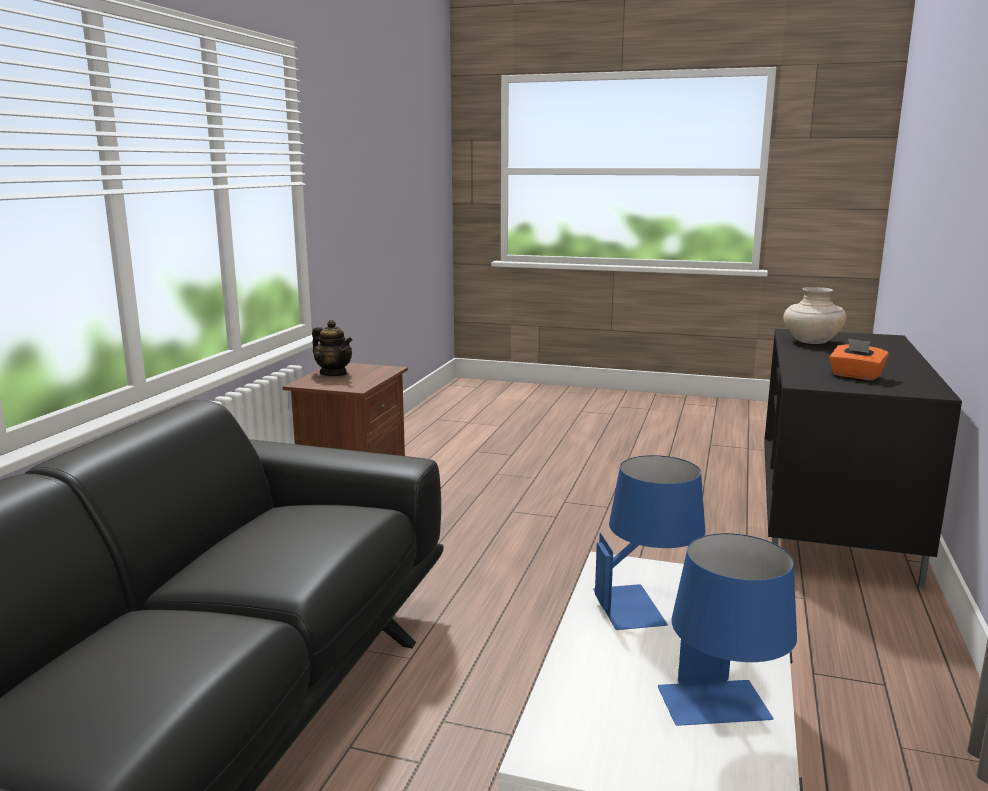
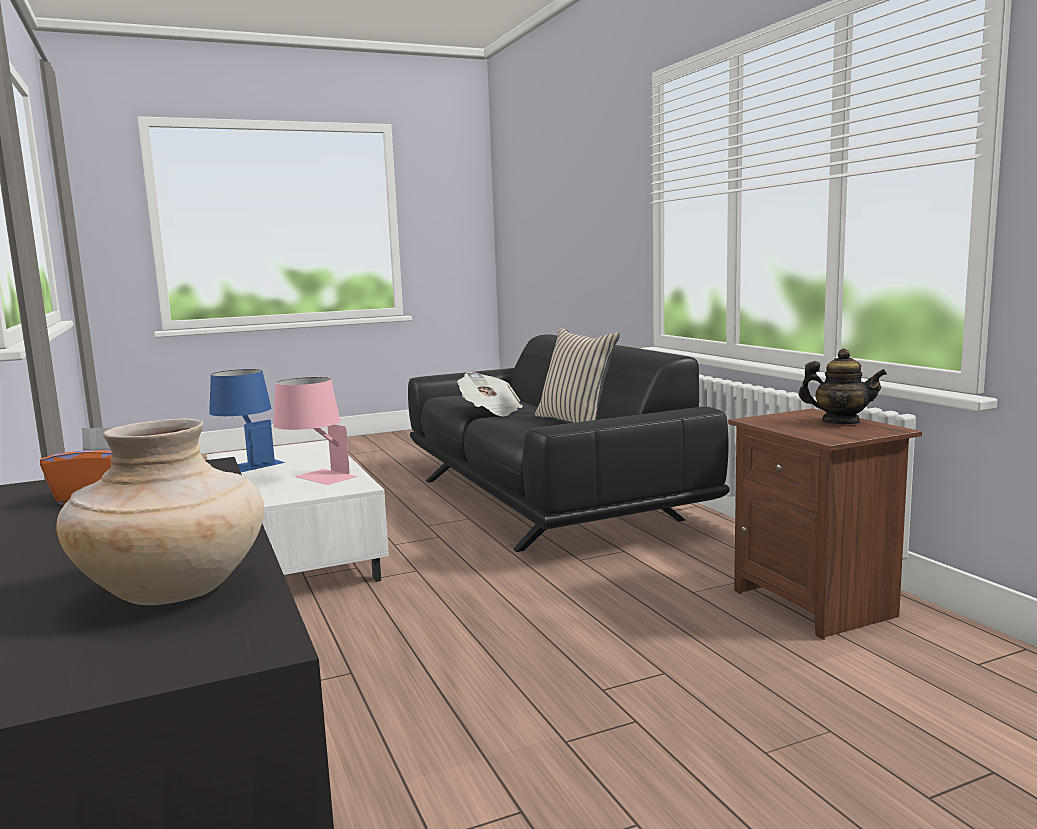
camera: 140 degrees right, 5 degrees down
teapot [312,320,352,376] -> teapot turned 150 degrees counterclockwise [799,349,887,424]
blue table lamp [593,455,705,630] -> pink table lamp [273,377,357,485]
none -> newspaper [457,372,523,417]
none -> beige pillow [535,328,620,423]

